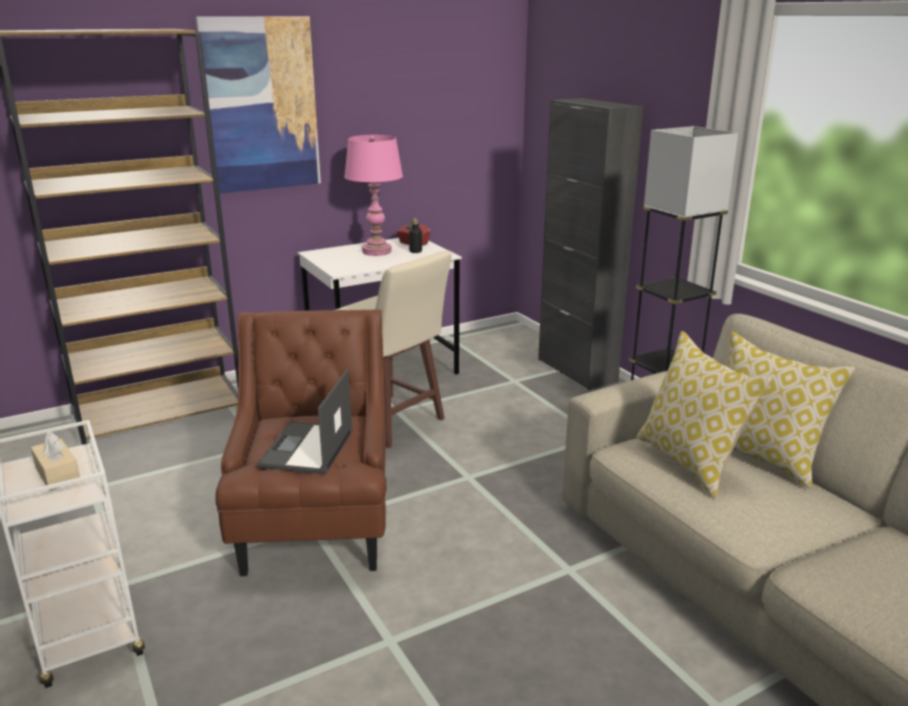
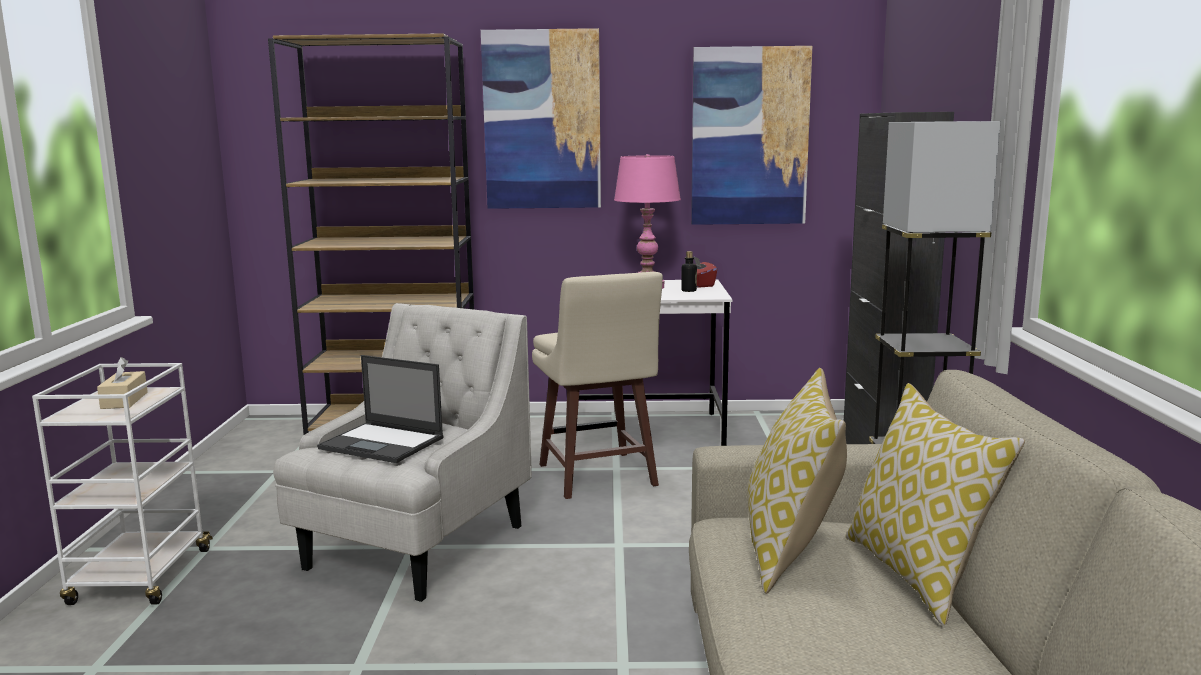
camera: 30 degrees right, 10 degrees down
brown armchair [215,310,387,576] -> white armchair [273,303,532,602]
laptop [257,369,353,474] -> laptop turned 105 degrees counterclockwise [317,355,444,463]
none -> picture [691,46,812,225]

